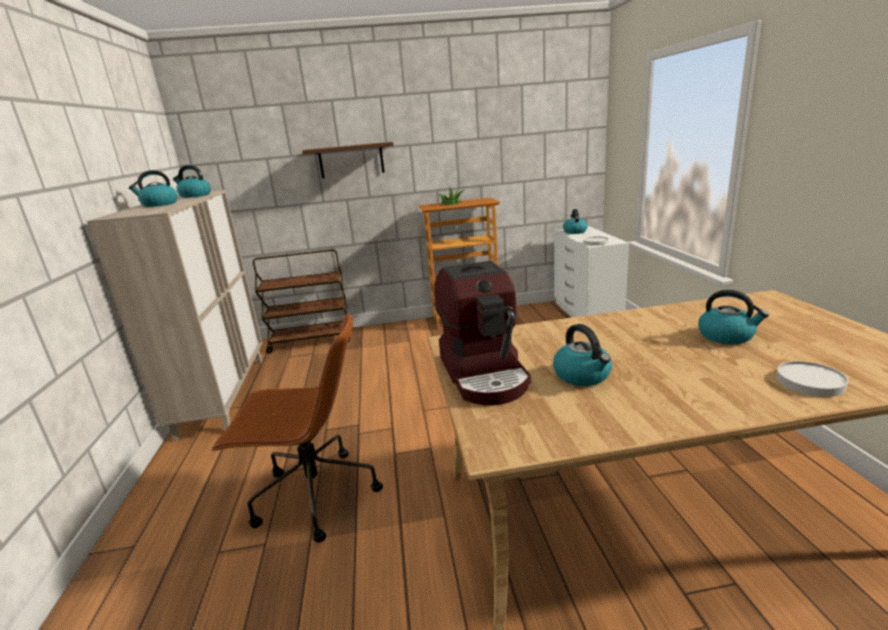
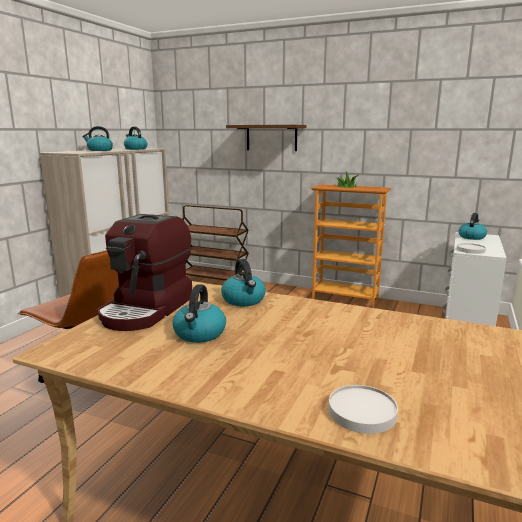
camera: 30 degrees right, 5 degrees down
kettle [698,290,769,344] -> kettle moved to [221,259,266,306]

